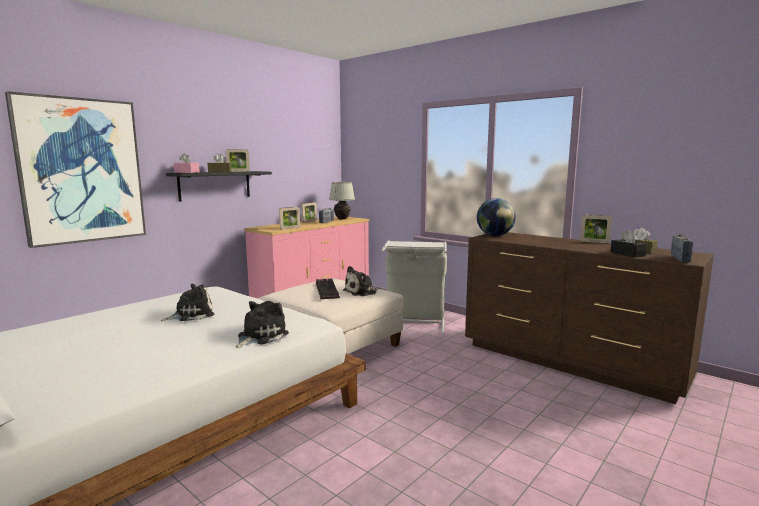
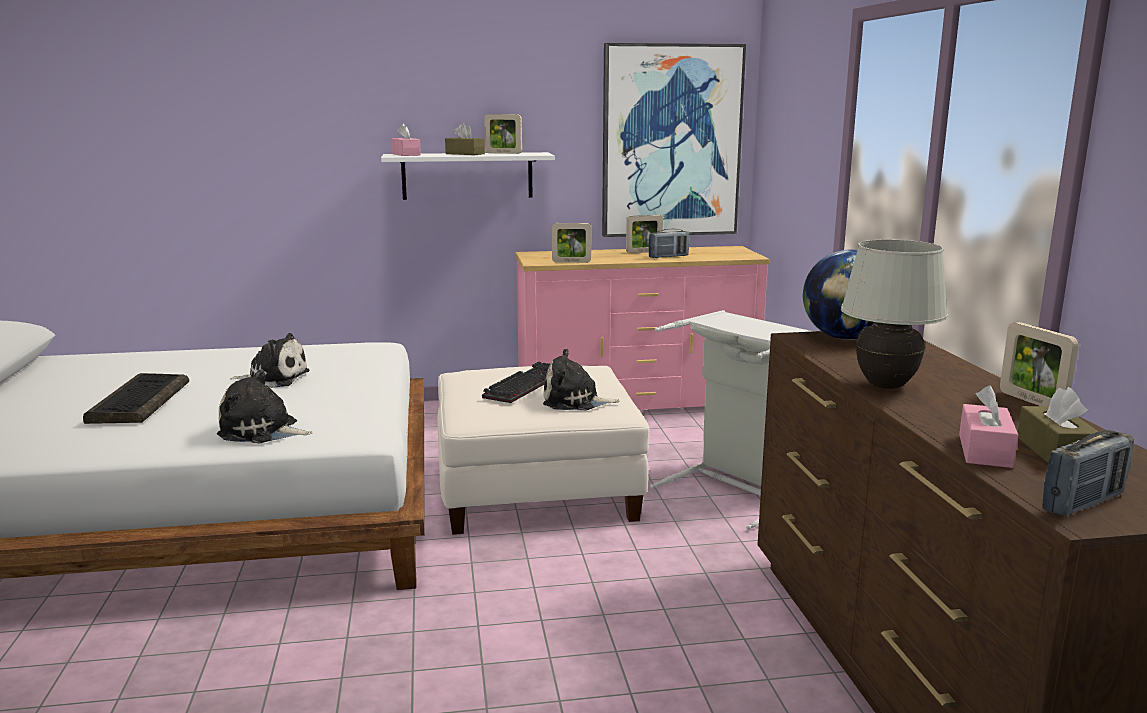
camera: 40 degrees right, 5 degrees up
picture [5,91,146,248] -> picture moved to [602,43,746,237]
black shelf [166,171,272,201] -> white shelf [381,152,555,200]
plush toy [236,301,289,348] -> plush toy turned 150 degrees counterclockwise [217,369,313,443]
white table lamp [329,182,355,219] -> white table lamp moved to [841,239,948,389]
black tissue box [610,230,647,257] -> pink tissue box [959,385,1018,468]
none -> keyboard [83,373,189,424]

